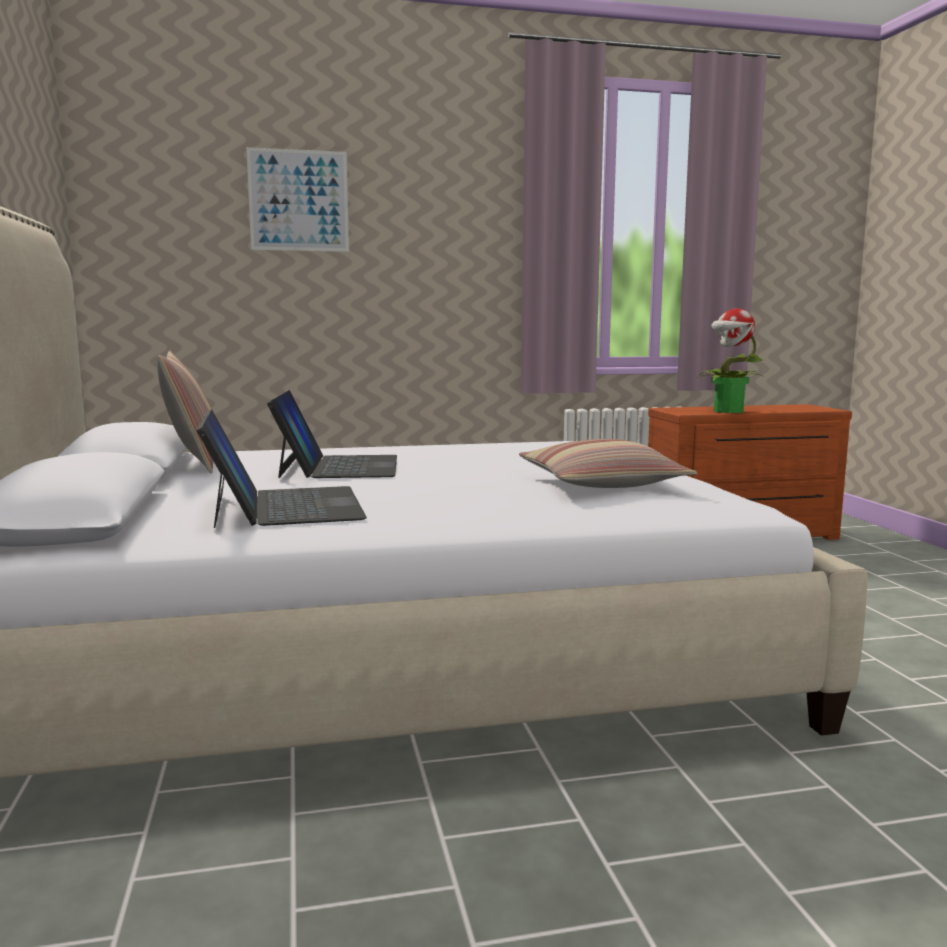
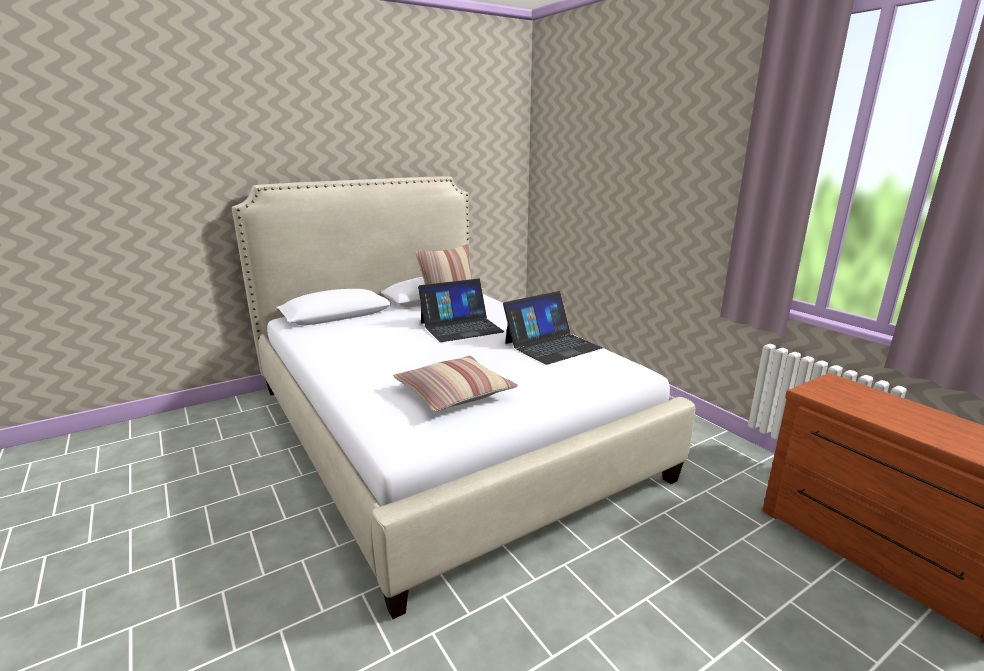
camera: 70 degrees right, 10 degrees up
laptop [196,409,367,528] -> laptop moved to [503,291,602,365]
picture [246,147,349,252] -> none
potted plant [696,309,764,413] -> none

